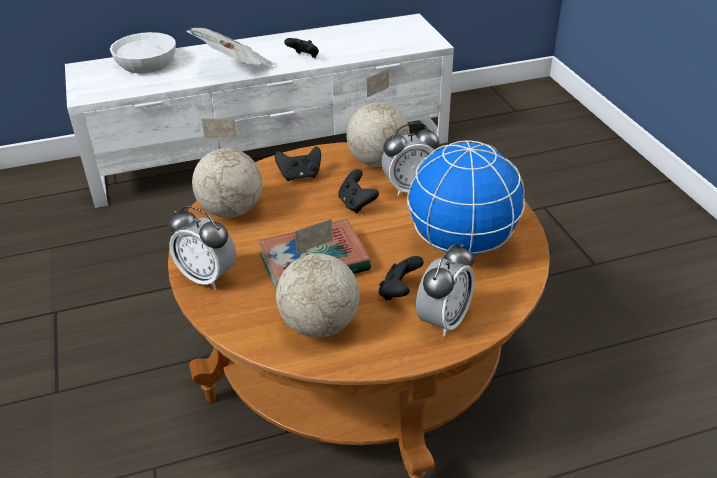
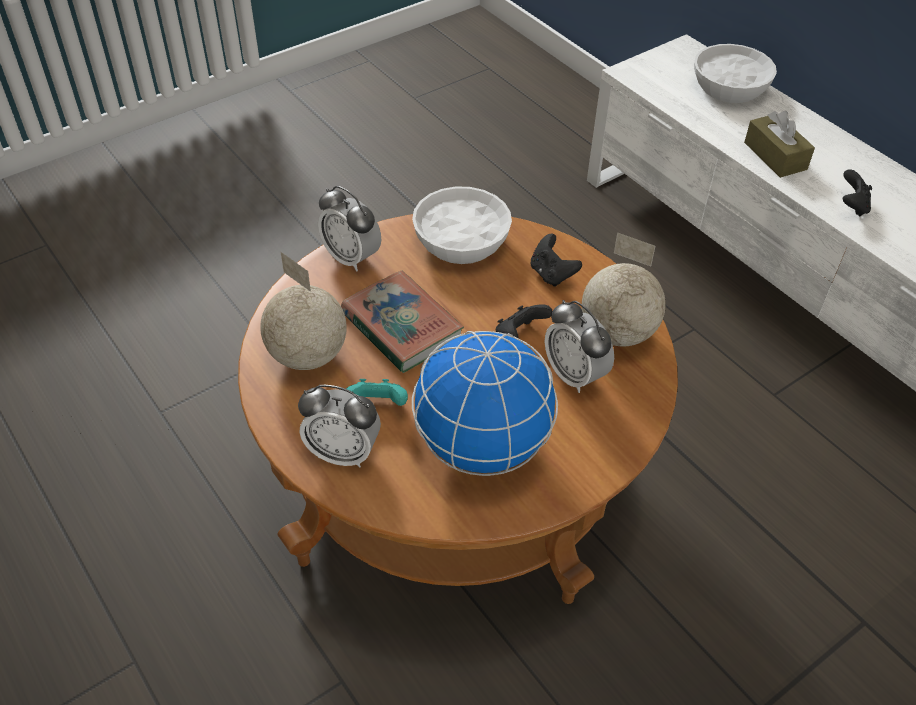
camera: 70 degrees right, 10 degrees up
alarm clock [168,206,236,289] -> alarm clock turned 60 degrees counterclockwise [318,186,381,272]
newspaper [186,28,277,66] -> brown tissue box [744,111,815,178]
globe [192,119,262,218] -> white bowl [412,187,512,264]
black game controller [379,256,424,301] -> turquoise game controller [346,379,408,406]

